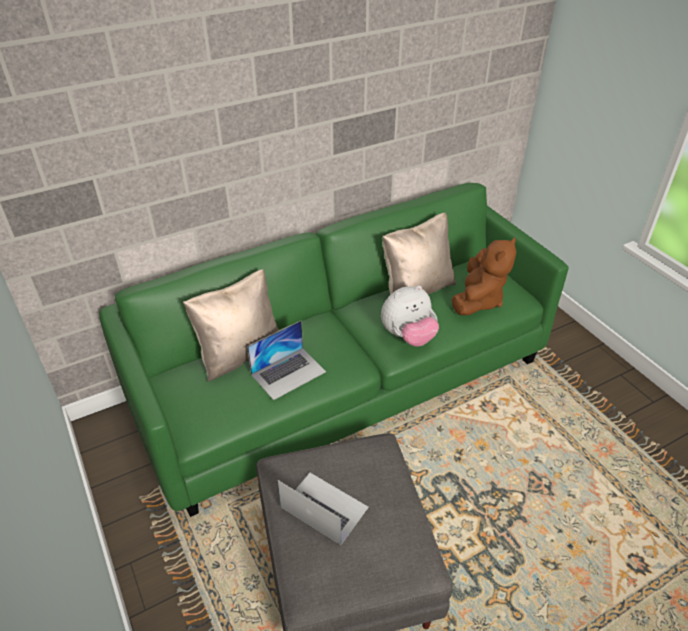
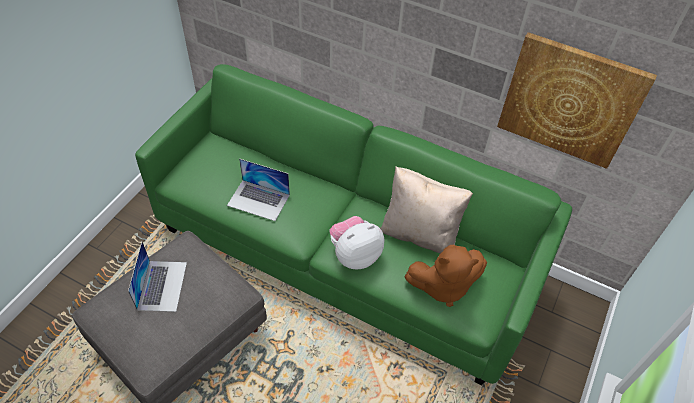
camera: 55 degrees right, 10 degrees up
beige pillow [183,269,279,382] -> none
plush toy [381,285,439,347] -> plush toy turned 120 degrees clockwise [330,216,384,269]
none -> picture [497,32,657,169]

